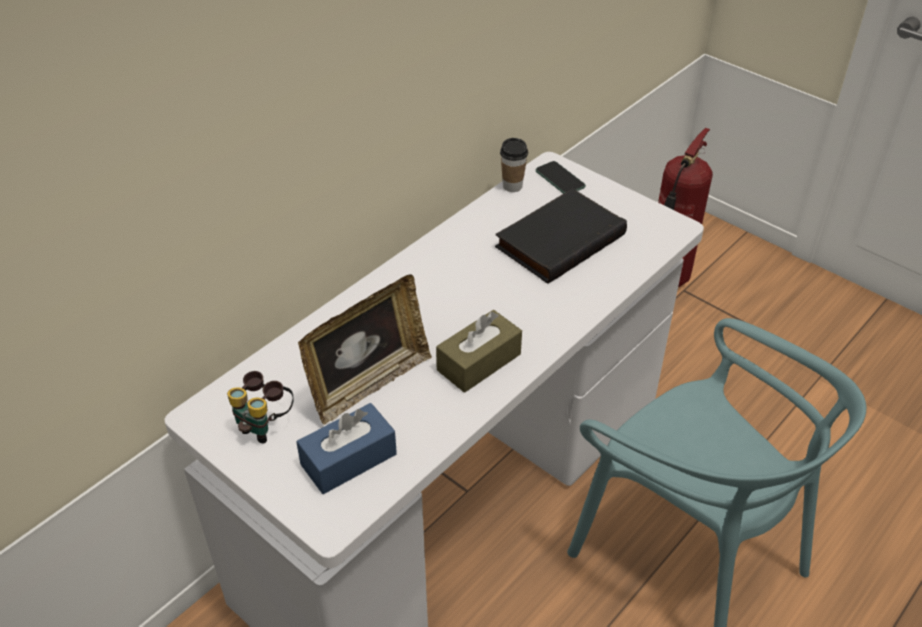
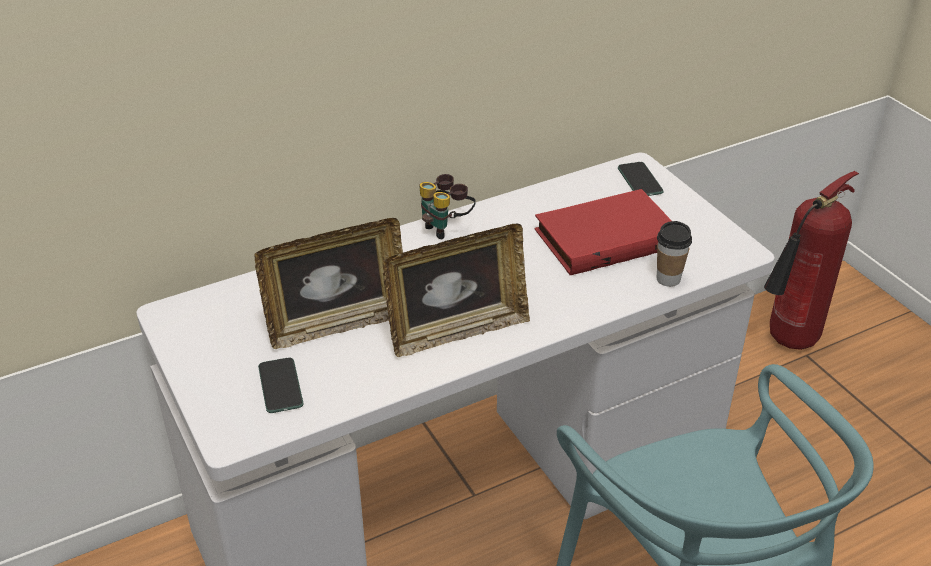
camera: 20 degrees right, 5 degrees down
binoculars [227,371,294,444] -> binoculars moved to [420,174,476,239]
blue tissue box [296,403,397,494] -> phone [258,357,303,413]
brown tissue box [436,310,522,393] -> picture frame [383,224,530,357]
black book [495,188,627,284] -> red book [534,189,672,275]
cup [500,138,528,192] -> cup moved to [657,221,692,287]

